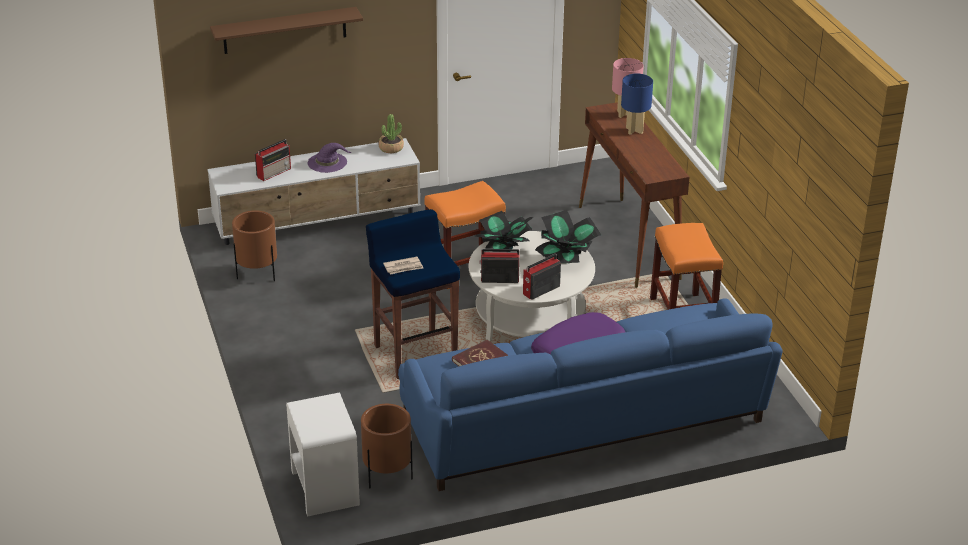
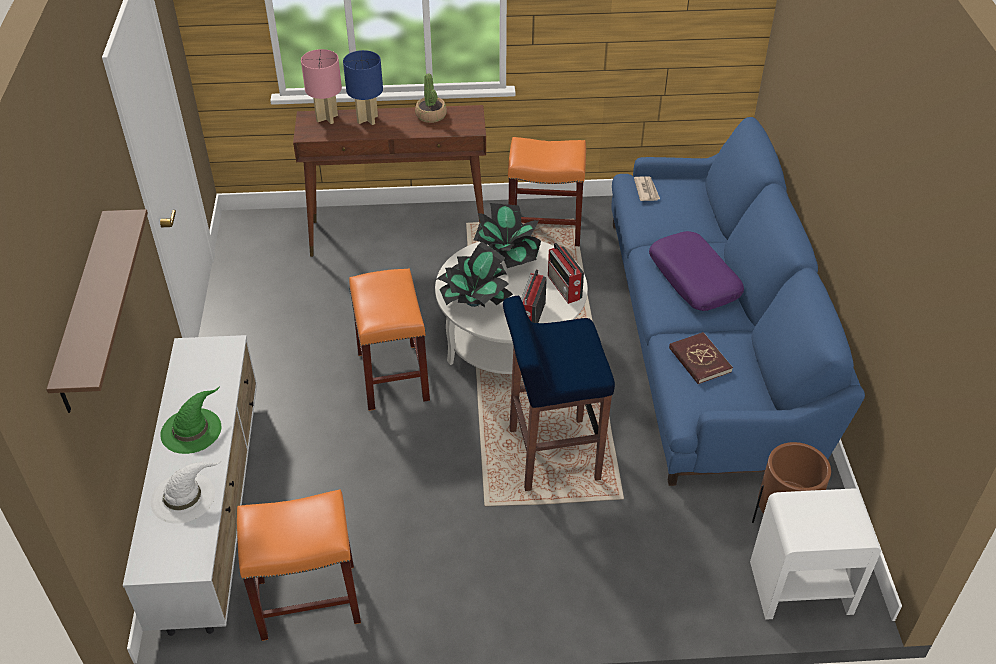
camera: 75 degrees left, 10 degrees up
brown planter [232,210,277,281] -> orange stool [237,490,361,641]
radio [255,139,291,181] -> white hat [151,461,221,524]
purple hat [308,143,352,173] -> green hat [160,387,221,454]
potted plant [378,114,404,153] -> potted plant moved to [415,73,447,123]
newspaper [383,257,423,275] -> newspaper moved to [634,176,660,201]

